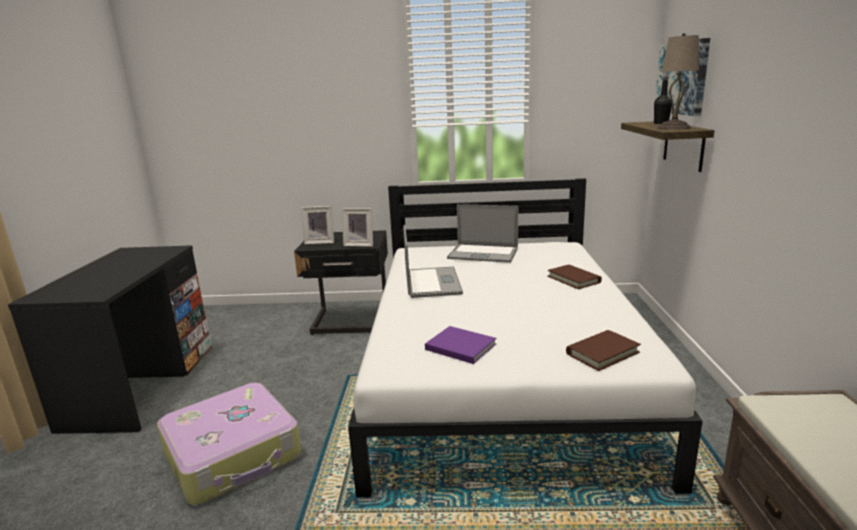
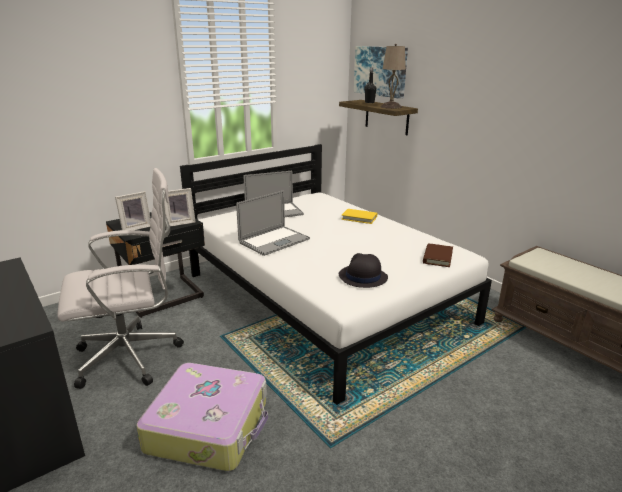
camera: 40 degrees left, 5 degrees up
laptop [403,225,463,298] -> laptop turned 90 degrees clockwise [236,190,310,256]
purple book [425,326,496,364] -> black hat [339,253,388,288]
brown book [548,265,602,289] -> yellow book [341,209,377,224]
none -> white office chair [57,168,184,389]

